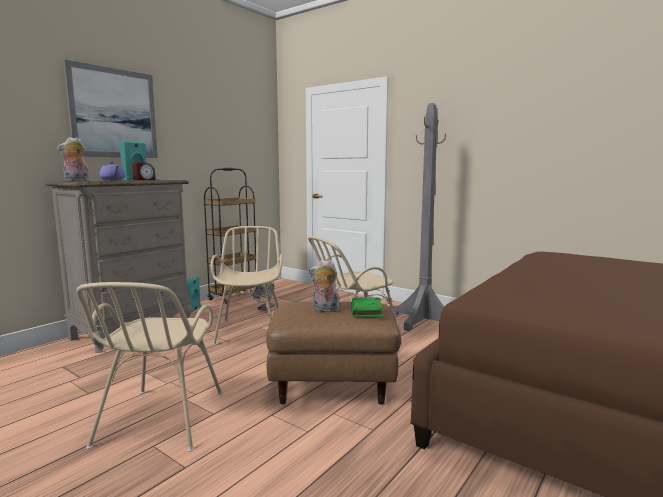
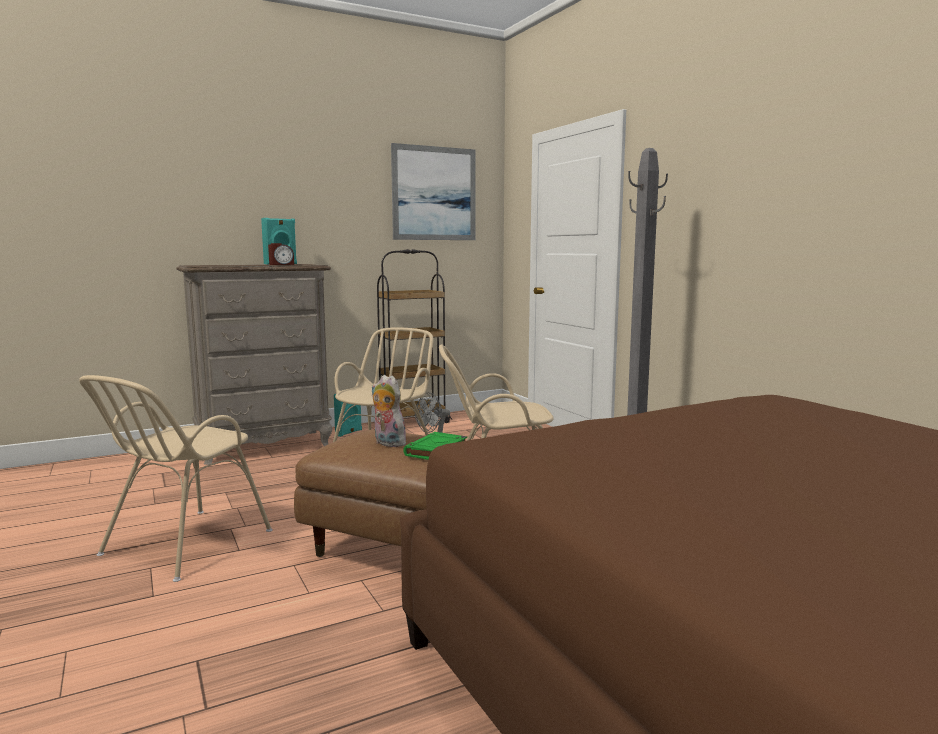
camera: 25 degrees right, 0 degrees up
plush toy [57,137,90,182] -> none
picture [64,60,158,158] -> picture moved to [391,143,476,240]
purple teapot [99,162,125,181] -> none

